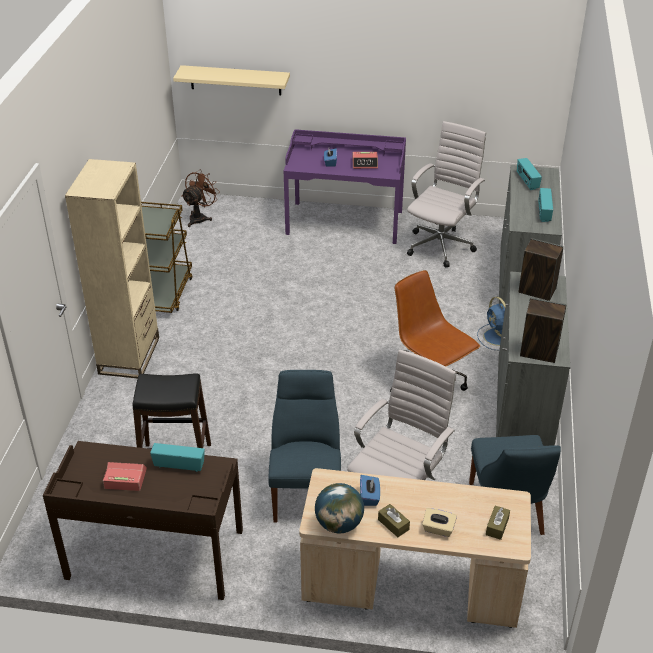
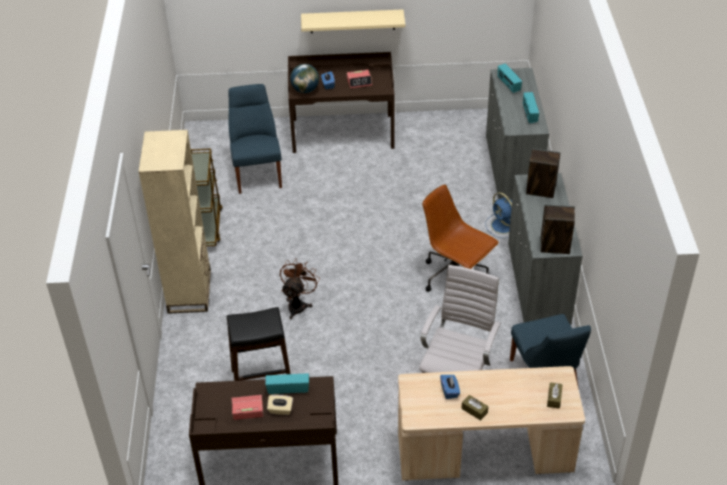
camera: 10 degrees left, 5 degrees up
beige shelf [173,65,290,95] -> beige shelf moved to [301,9,405,33]
brown fan [181,170,220,227] -> brown fan moved to [280,258,320,319]
blue chair [268,370,341,523] -> blue chair moved to [228,84,282,194]
purple desk [284,129,406,244] -> brown desk [288,52,395,153]
globe [315,483,364,533] -> globe moved to [290,64,319,93]
white office chair [407,121,486,268] -> none
beige tissue box [422,508,457,537] -> beige tissue box moved to [267,395,293,415]

